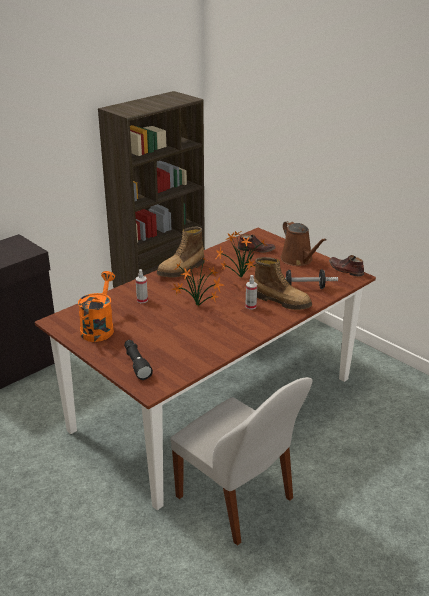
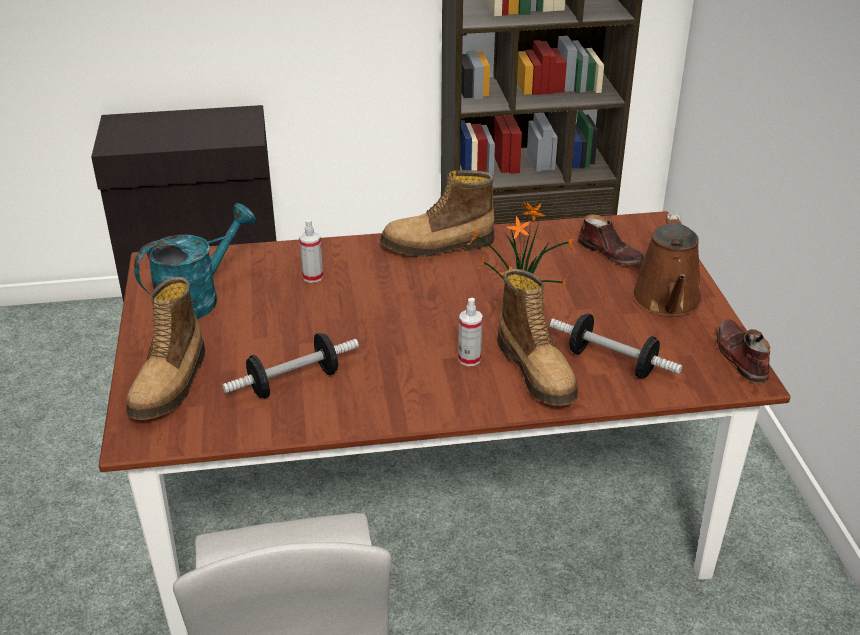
camera: 35 degrees right, 5 degrees up
orange watering can [78,271,115,342] -> turquoise watering can [134,203,256,319]
black flashlight [124,340,153,380] -> boot [126,277,205,420]
potted plant [172,257,224,306] -> none
none -> dumbbell [222,333,359,398]

